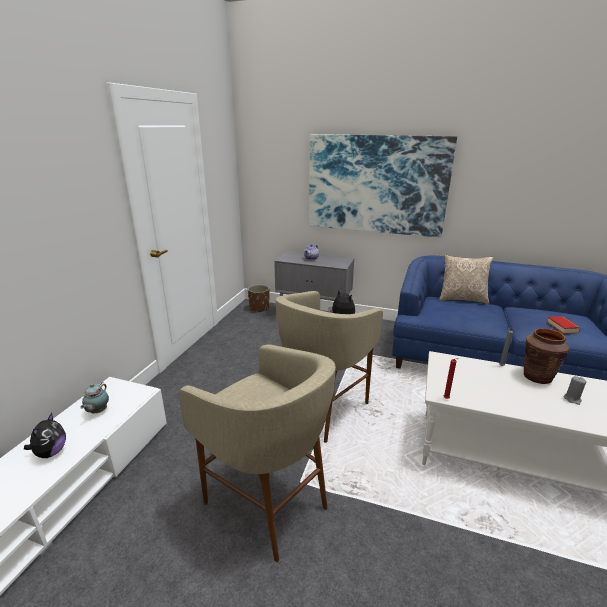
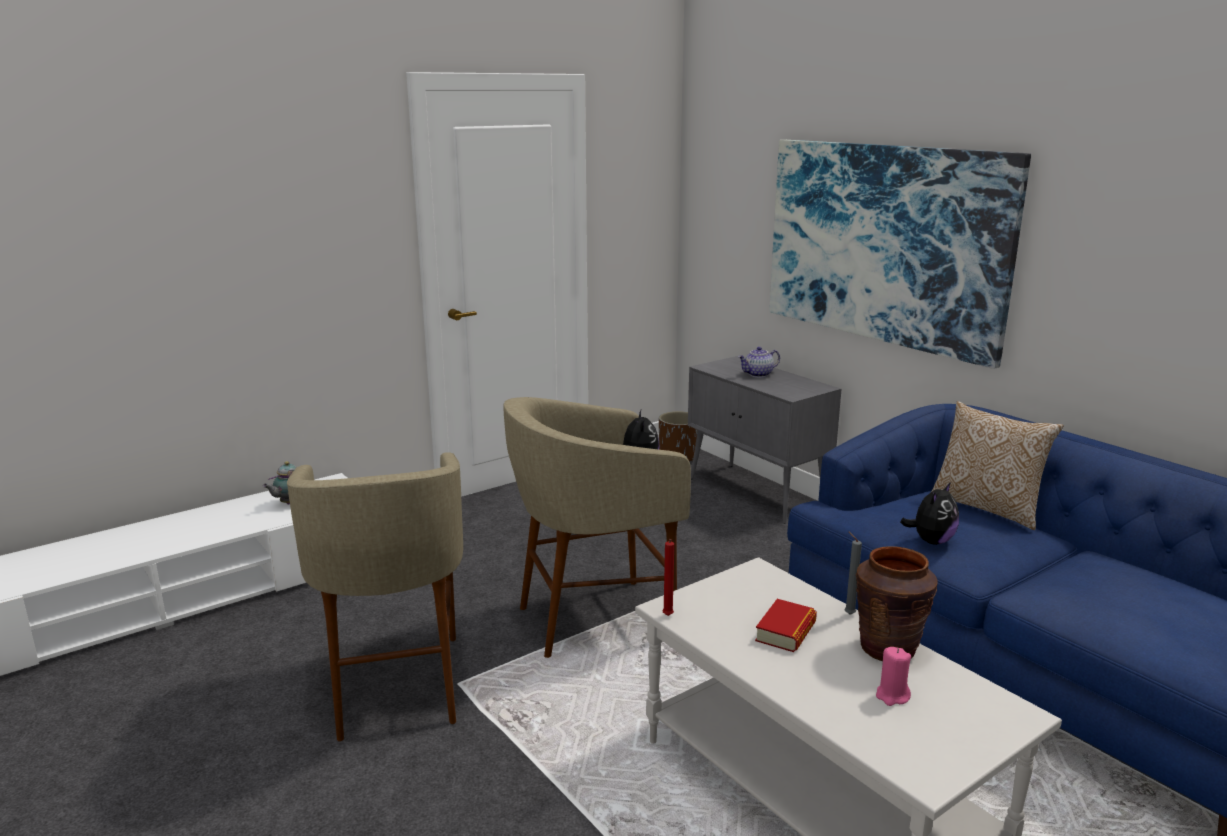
camera: 35 degrees right, 5 degrees down
plush toy [24,413,66,458] -> plush toy moved to [900,482,959,545]
book [546,316,581,334] -> book moved to [755,599,817,652]
grey candle [564,376,586,405] -> pink candle [876,647,911,706]

